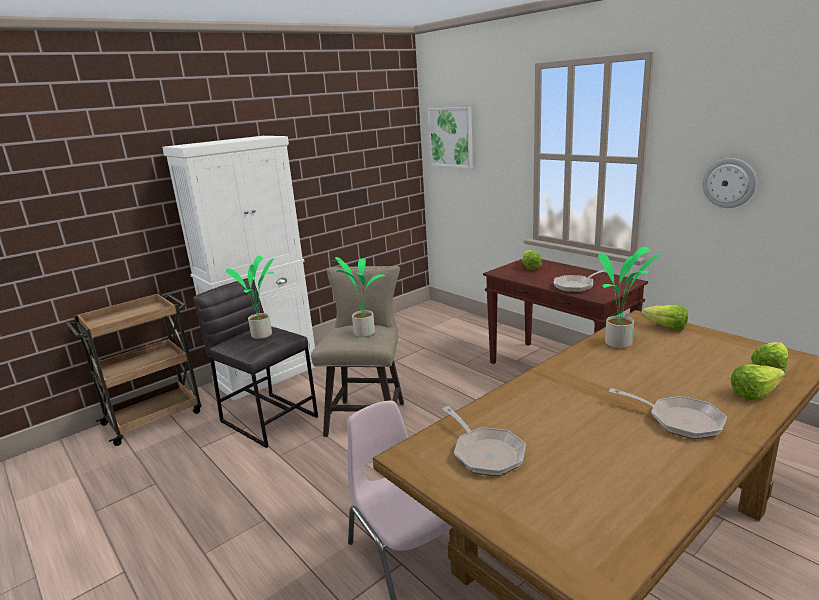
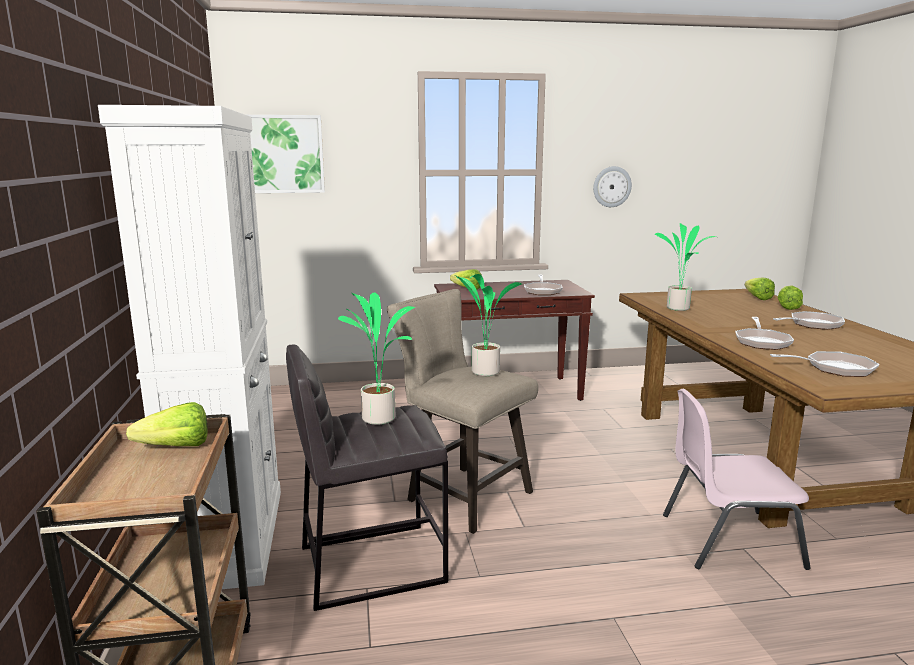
camera: 60 degrees left, 5 degrees down
lettuce [642,305,688,331] -> lettuce moved to [126,402,207,446]
none -> frying pan [735,317,794,350]

